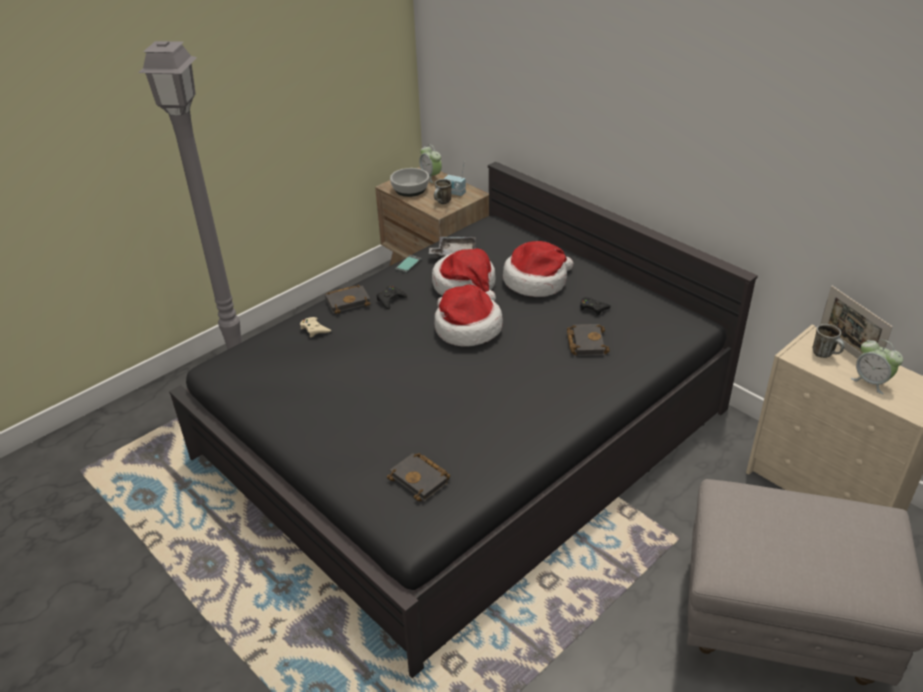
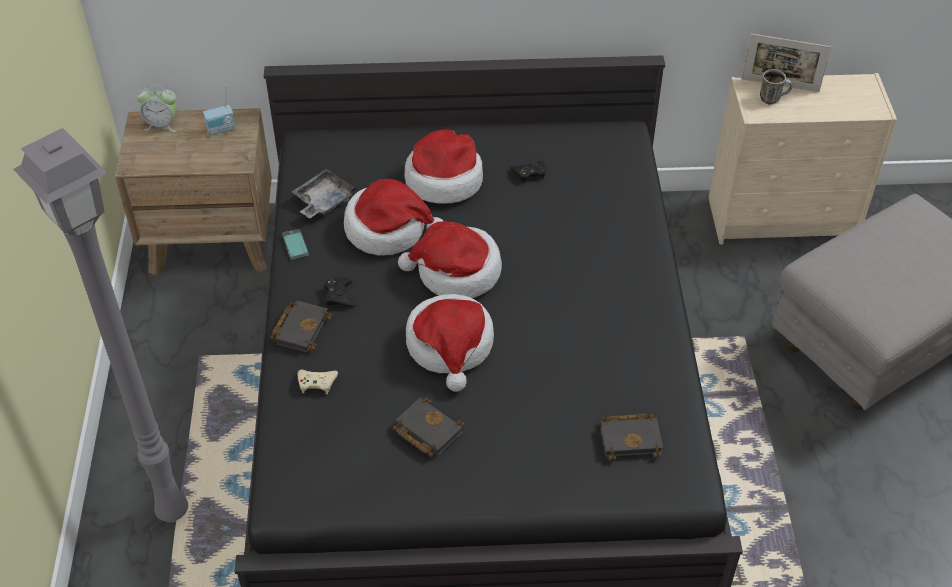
camera: 50 degrees left, 10 degrees up
bowl [390,168,429,197] -> none
mug [434,179,452,204] -> none
black book [567,324,610,356] -> black book moved to [393,397,465,457]
alarm clock [851,339,903,394] -> none
none -> hat [406,294,494,392]

